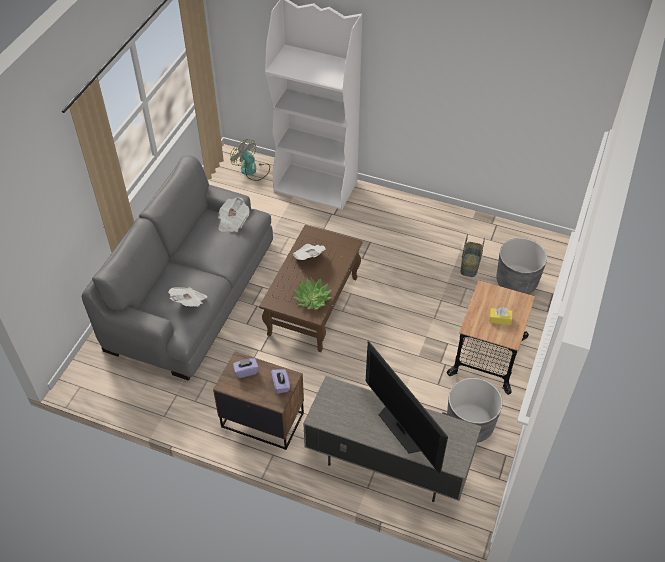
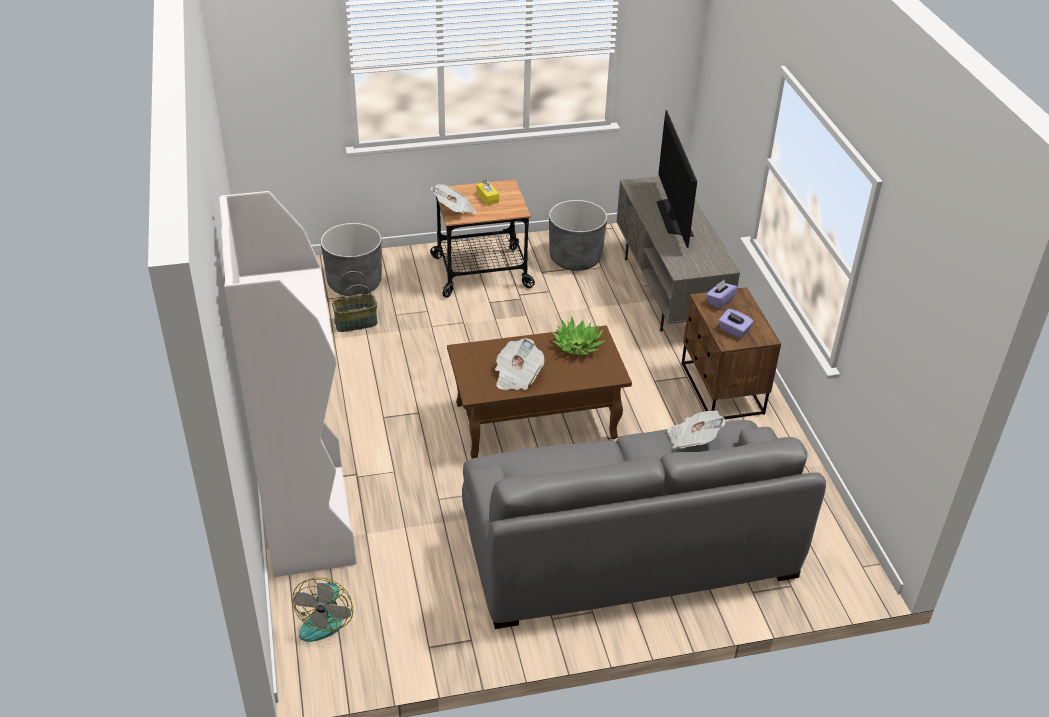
camera: 125 degrees left, 10 degrees down
newspaper [218,197,250,232] -> newspaper moved to [431,184,477,214]
television [366,341,448,474] -> television turned 150 degrees clockwise [657,110,697,248]

